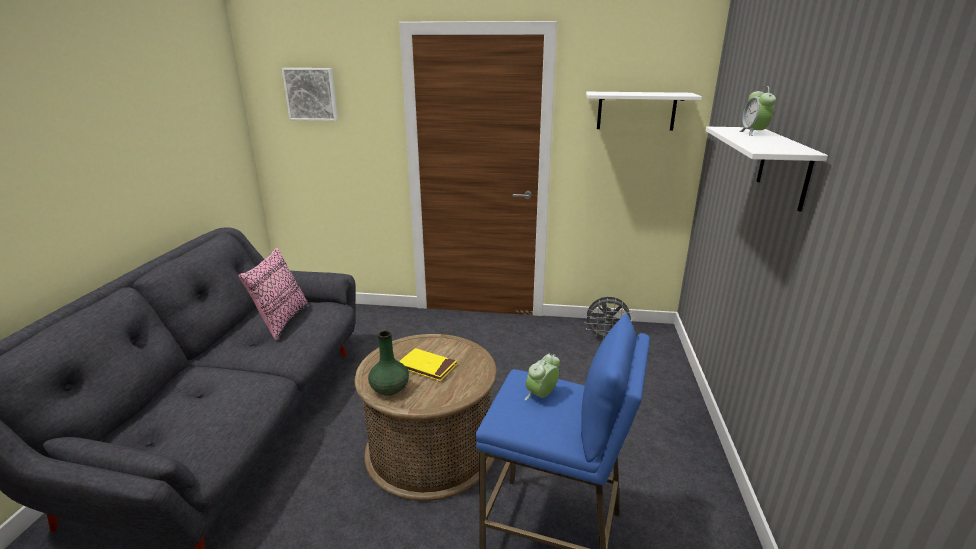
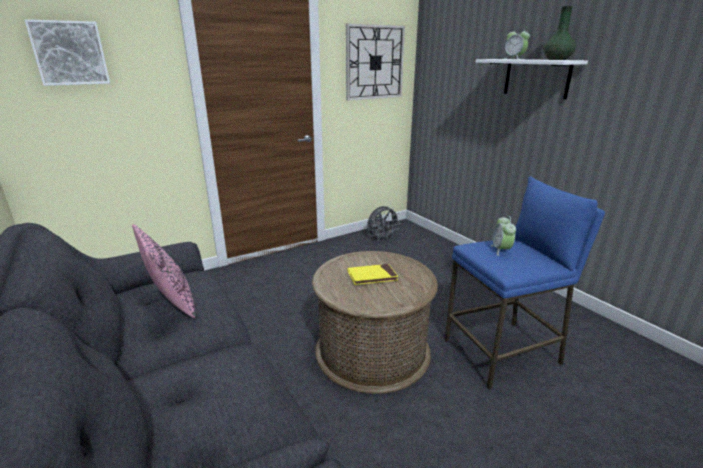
camera: 40 degrees left, 0 degrees up
green vase [368,331,409,396] -> green vase moved to [543,6,576,60]
white shelf [586,92,702,131] -> wall clock [346,24,405,101]

